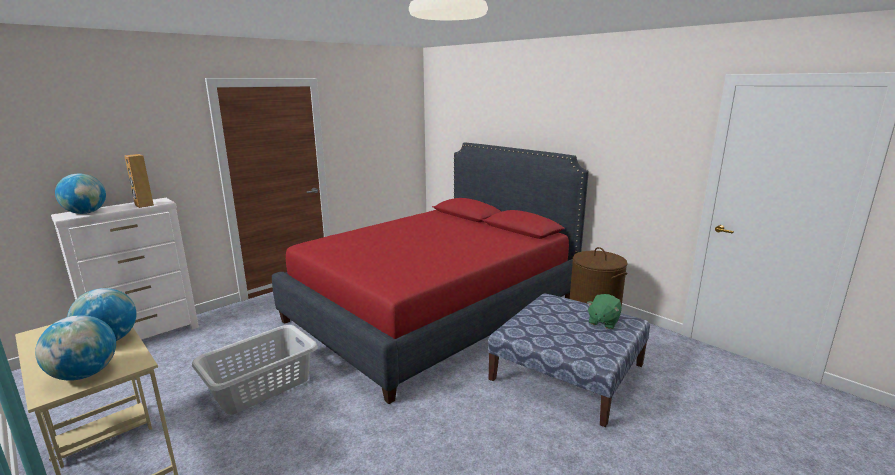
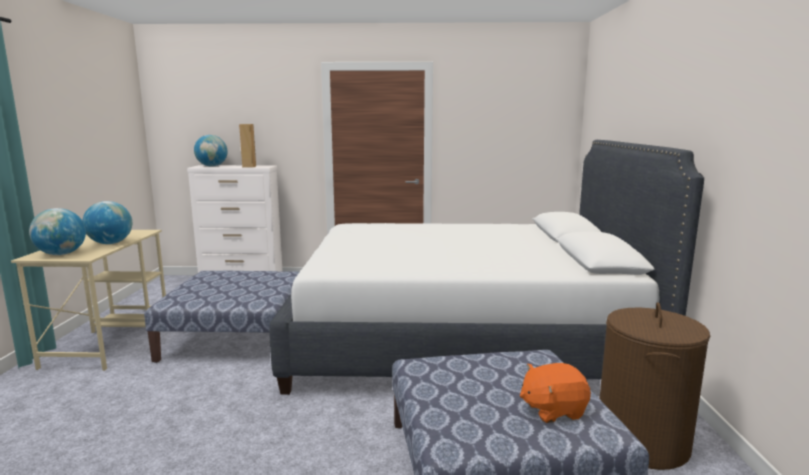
camera: 45 degrees right, 5 degrees down
grey laundry basket [192,325,318,415] -> ottoman [144,271,299,363]
red bed [272,142,589,404] -> white bed [269,140,704,395]
green plush toy [587,294,622,329] -> orange plush toy [520,363,591,423]

